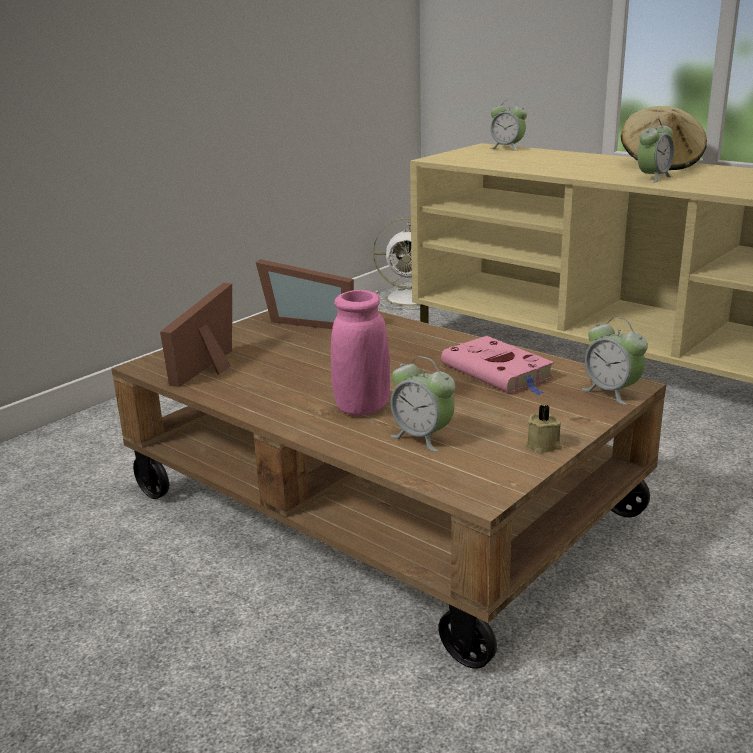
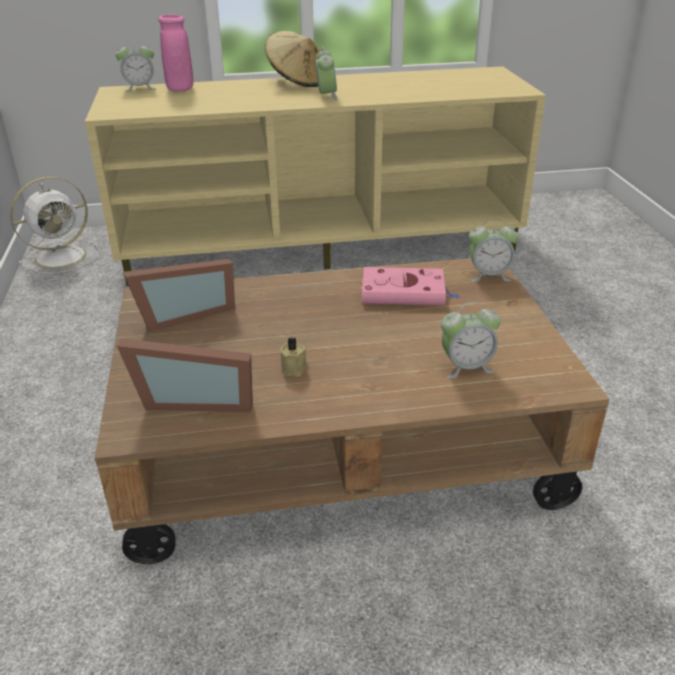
camera: 50 degrees left, 10 degrees up
picture frame [160,283,232,387] -> picture frame turned 60 degrees counterclockwise [117,338,253,412]
pink vase [331,290,390,415] -> pink vase moved to [158,14,193,91]
beige candle [526,405,562,454] -> beige candle moved to [280,338,308,377]

